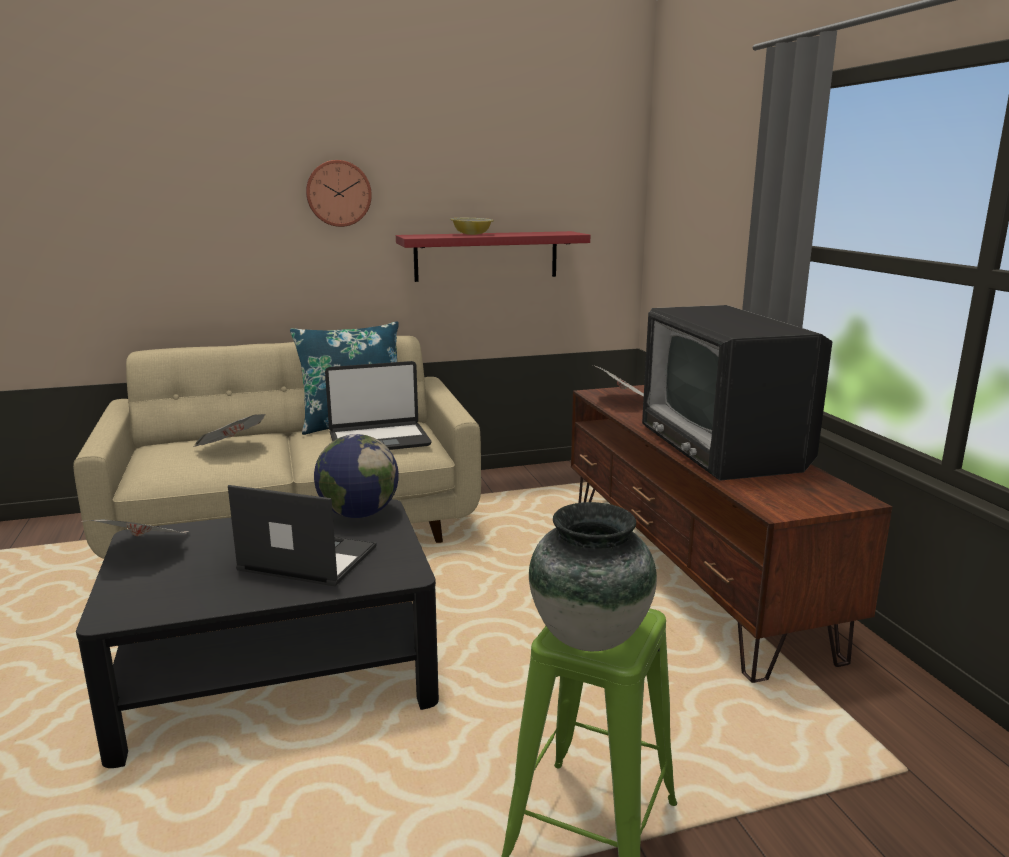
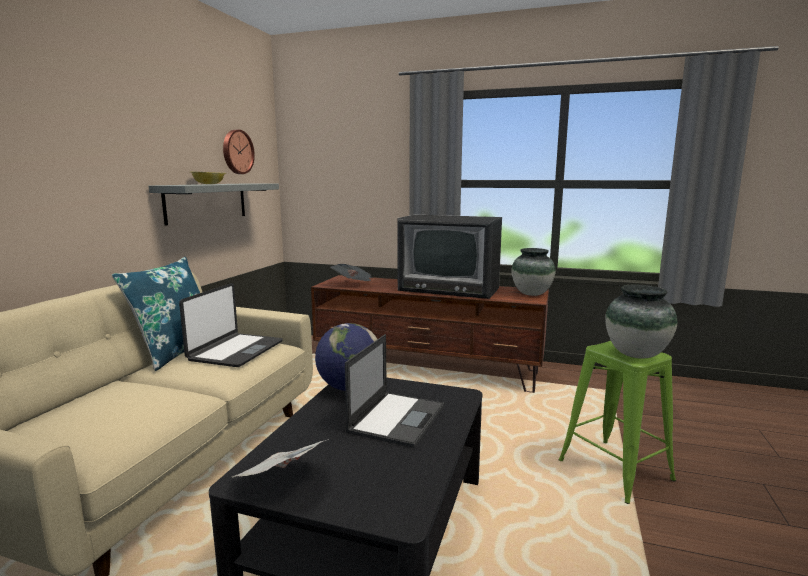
camera: 55 degrees left, 5 degrees down
newspaper [193,414,265,447] -> none
laptop [228,485,377,586] -> laptop turned 150 degrees clockwise [345,334,444,448]
wall clock [306,160,372,227] -> wall clock moved to [223,130,255,174]
red shelf [396,231,590,282] -> grey shelf [148,183,279,226]
none -> vase [511,248,556,296]

